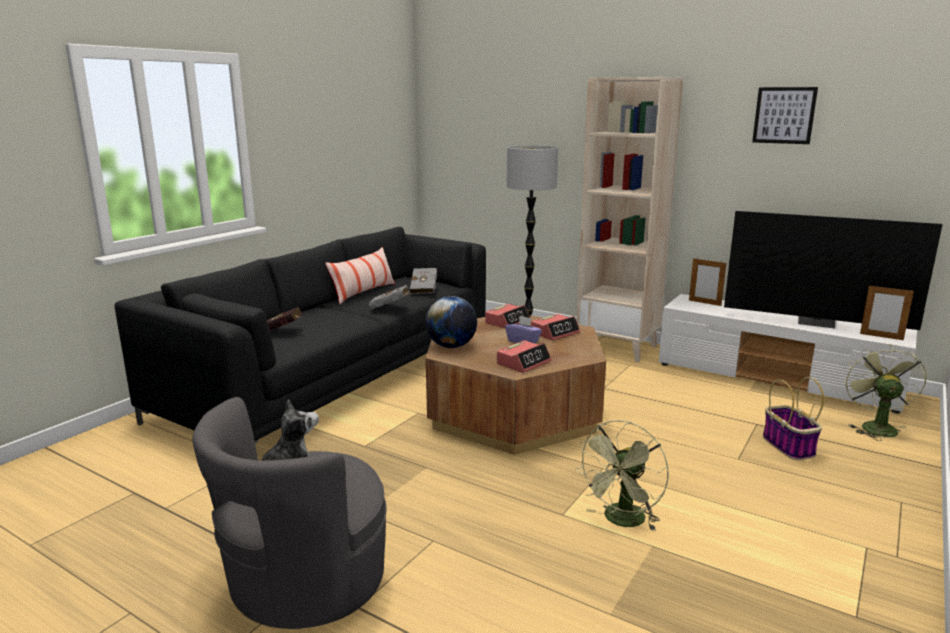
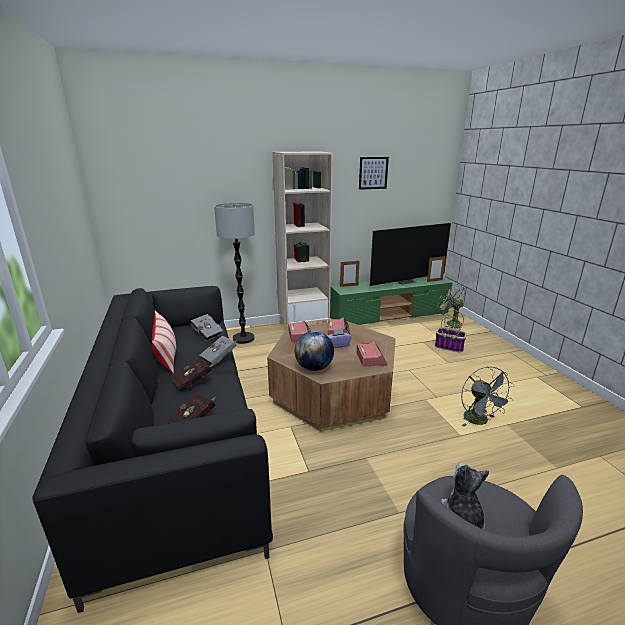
camera: 50 degrees left, 5 degrees up
green fan [576,420,669,531] -> grey fan [461,367,515,427]
white tv stand [659,294,917,414] -> green tv stand [330,277,452,325]
none -> red book [171,357,214,392]

